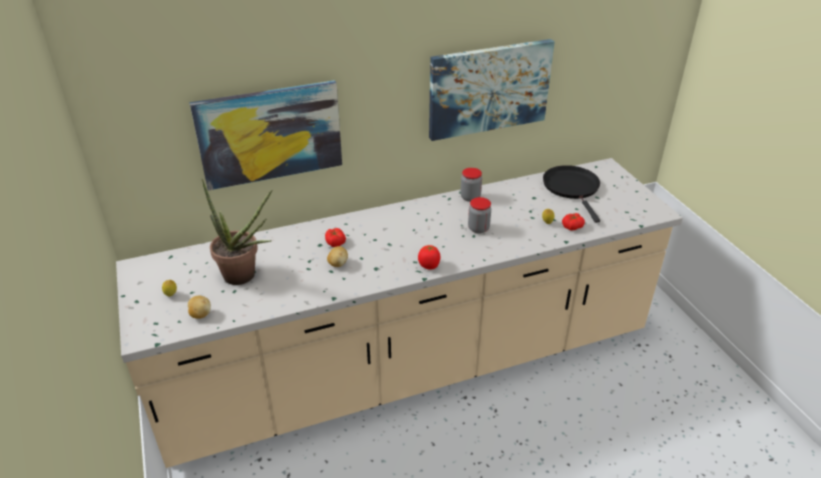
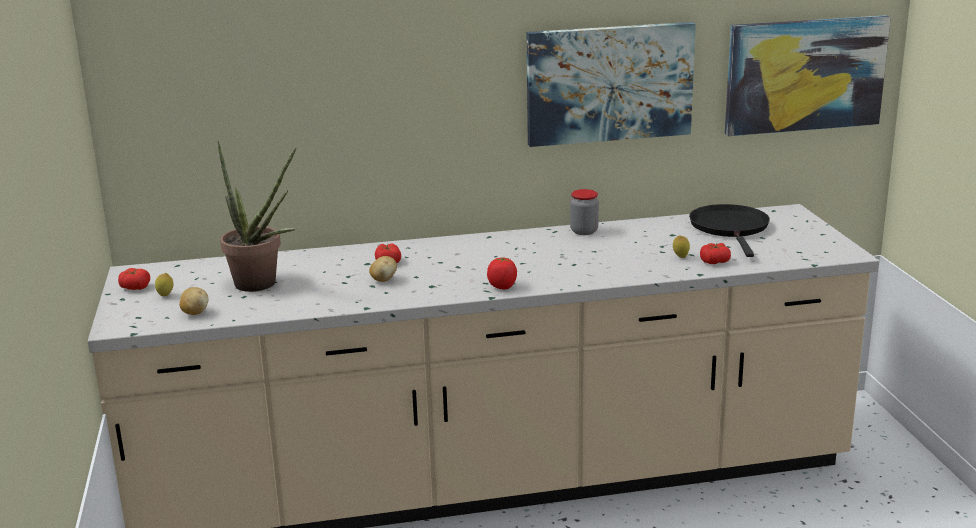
camera: 10 degrees right, 15 degrees down
picture [189,80,342,191] -> picture moved to [725,15,891,136]
jar [468,197,491,233] -> none
none -> tomato [118,268,150,290]

